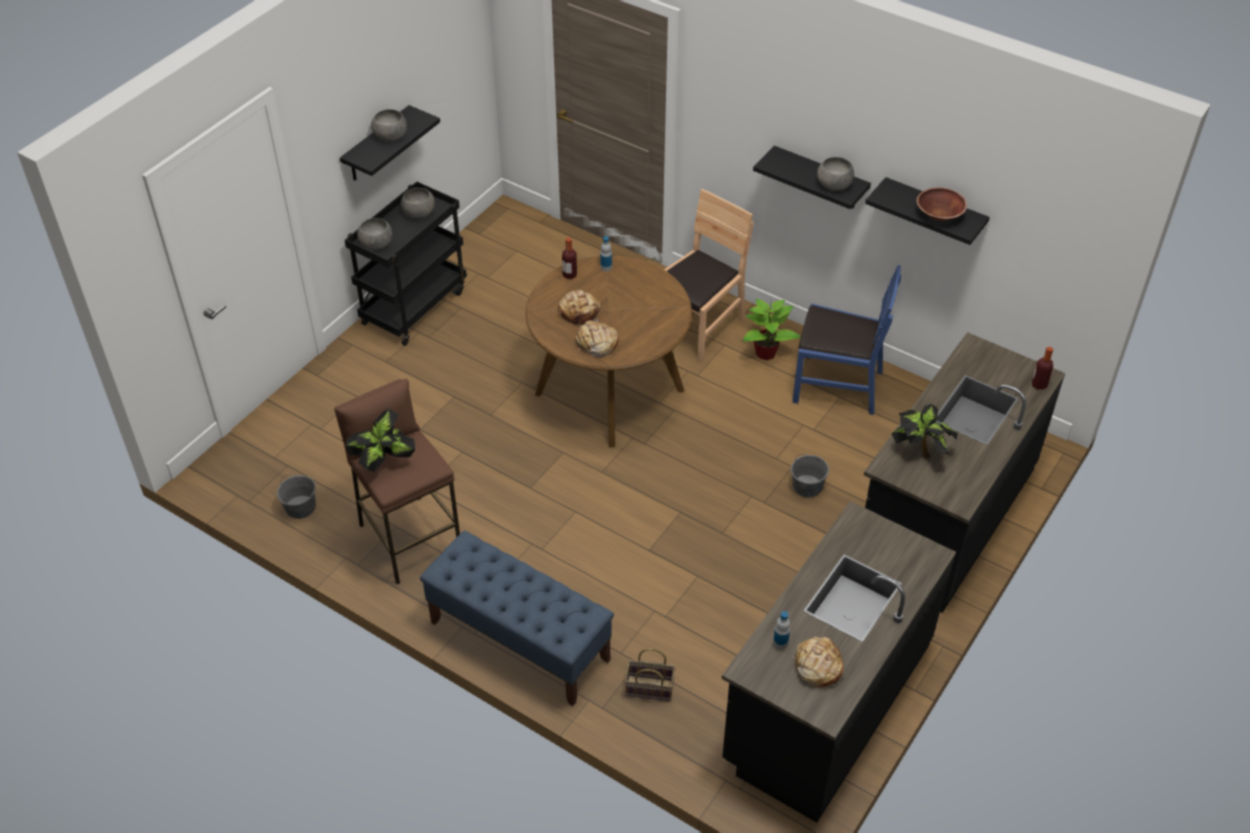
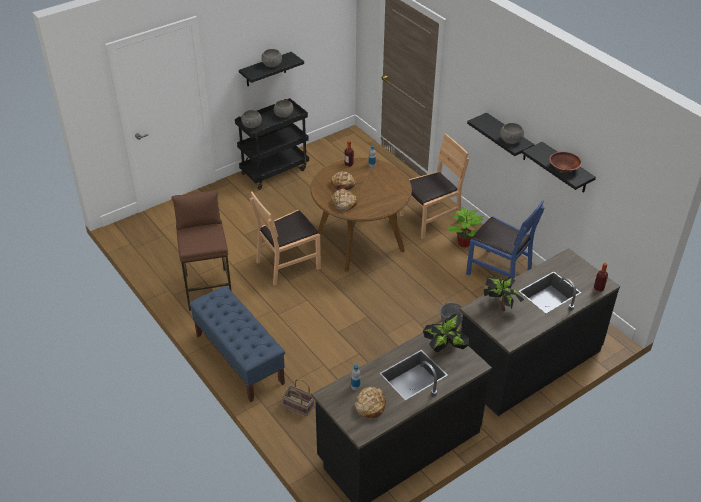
camera: 20 degrees right, 5 degrees down
grey bucket [277,475,316,519] -> none
potted plant [345,409,416,472] -> potted plant moved to [423,313,469,353]
none -> brown chair [250,191,321,285]

